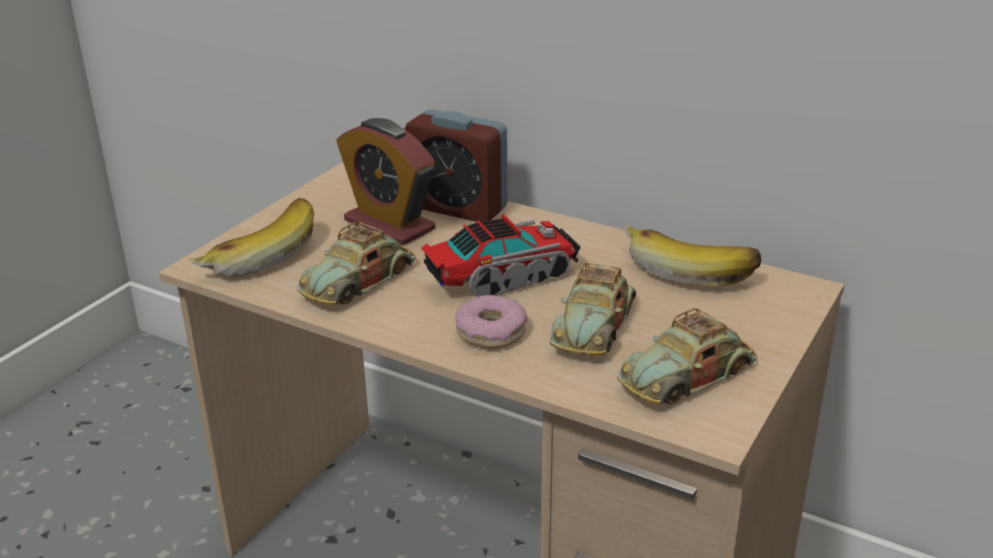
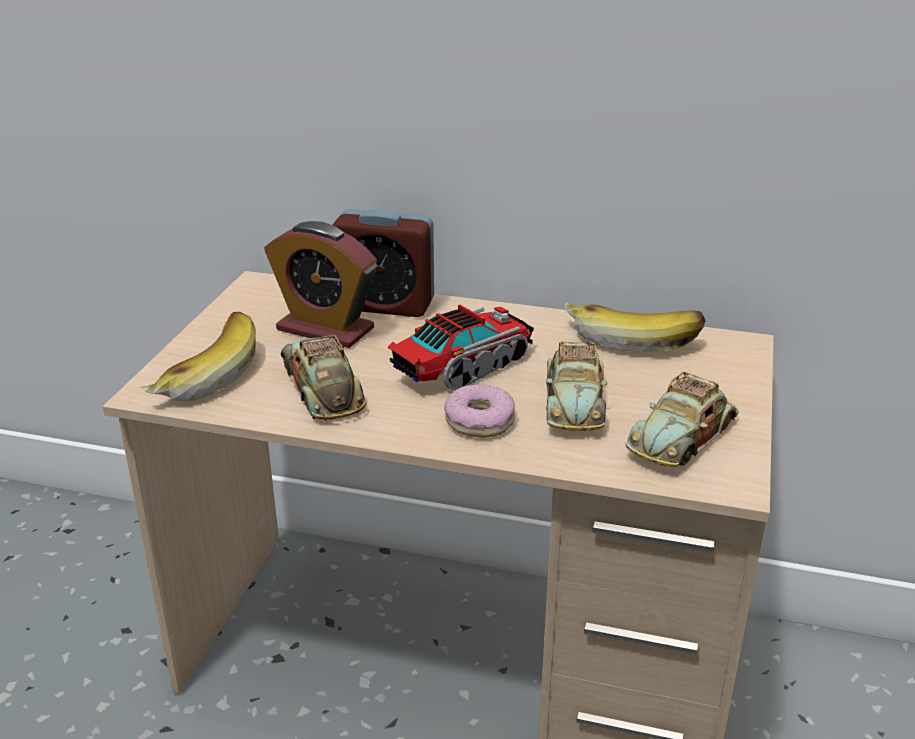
camera: 15 degrees left, 0 degrees up
toy car [297,222,416,305] -> toy car turned 135 degrees clockwise [280,335,366,421]

